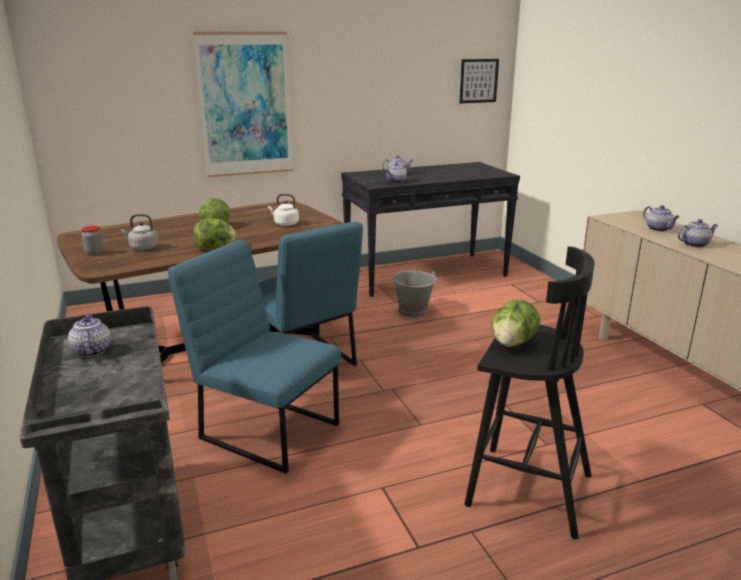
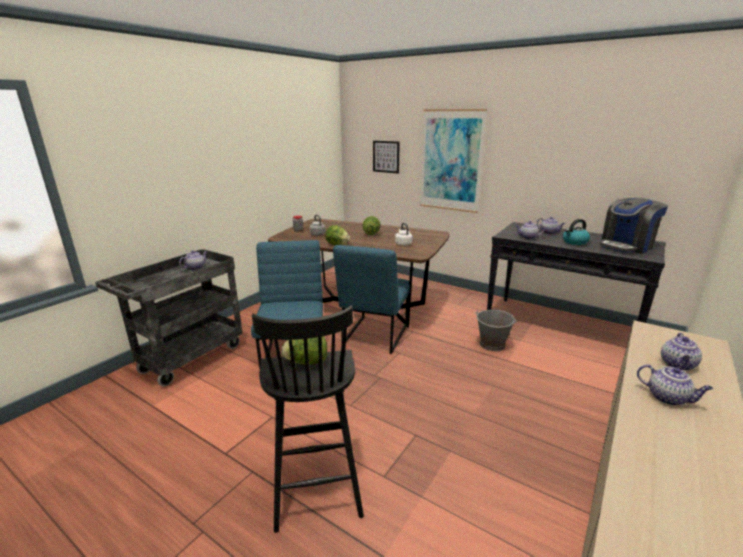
camera: 55 degrees right, 0 degrees up
picture [459,59,499,104] -> picture moved to [373,141,400,174]
none -> kettle [563,219,590,245]
none -> coffee machine [600,198,668,254]

